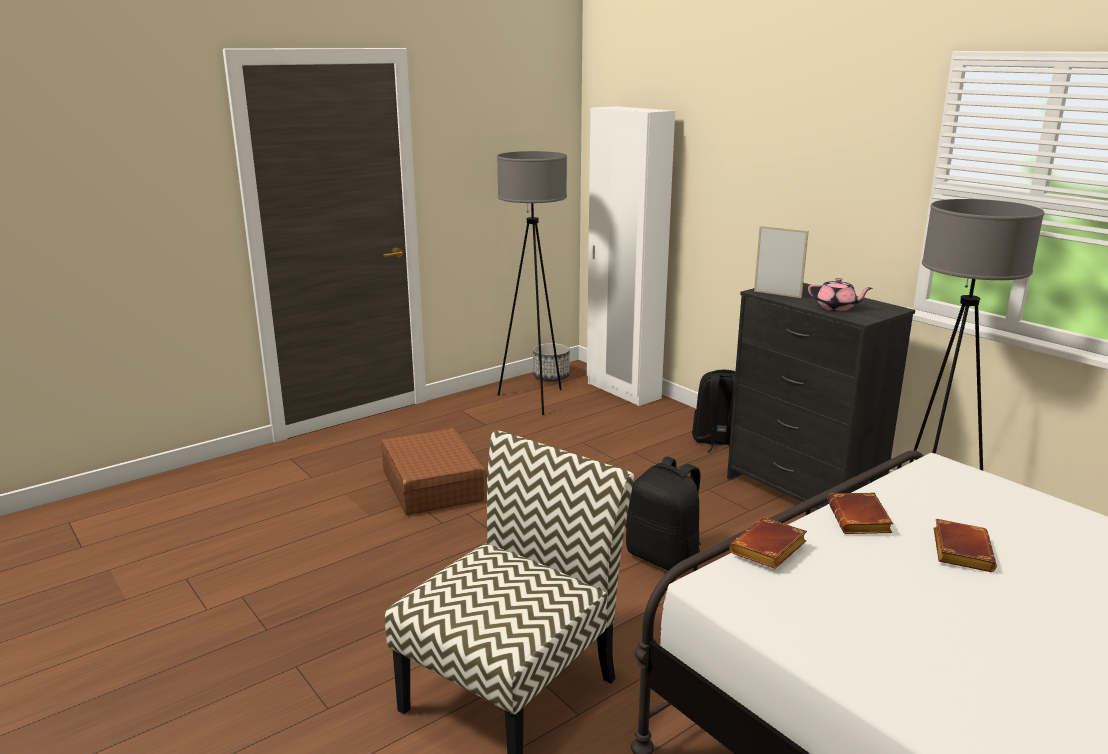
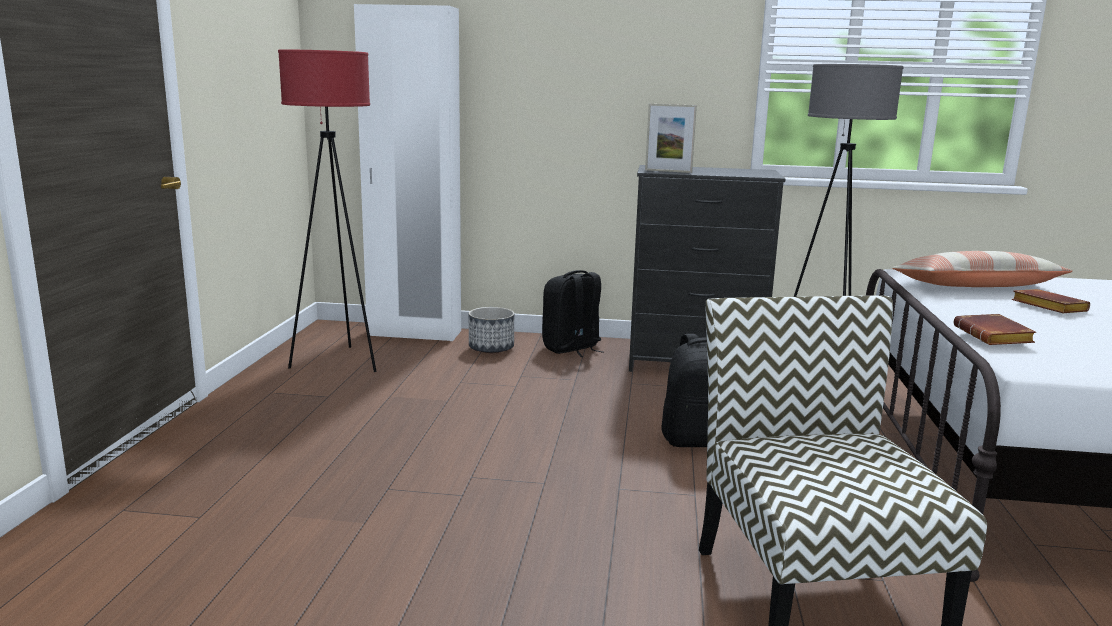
camera: 45 degrees left, 5 degrees down
brown suitcase [381,428,485,515] -> none
grey floor lamp [497,151,567,415] -> red floor lamp [278,49,377,372]
planter [533,343,570,381] -> planter moved to [469,307,514,353]
picture frame [754,226,809,298] -> picture frame turned 150 degrees counterclockwise [645,104,697,173]
pink teapot [808,278,873,311] -> none
brown book [827,493,893,534] -> none
none -> pillow [892,251,1073,287]

